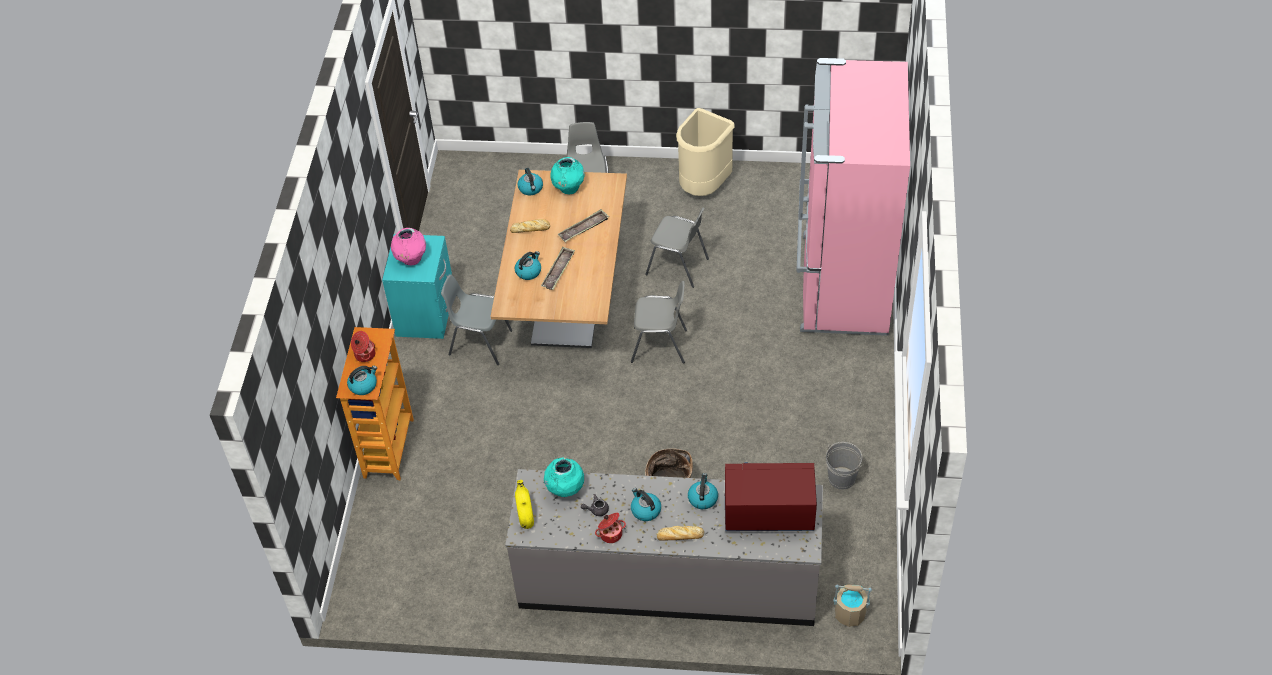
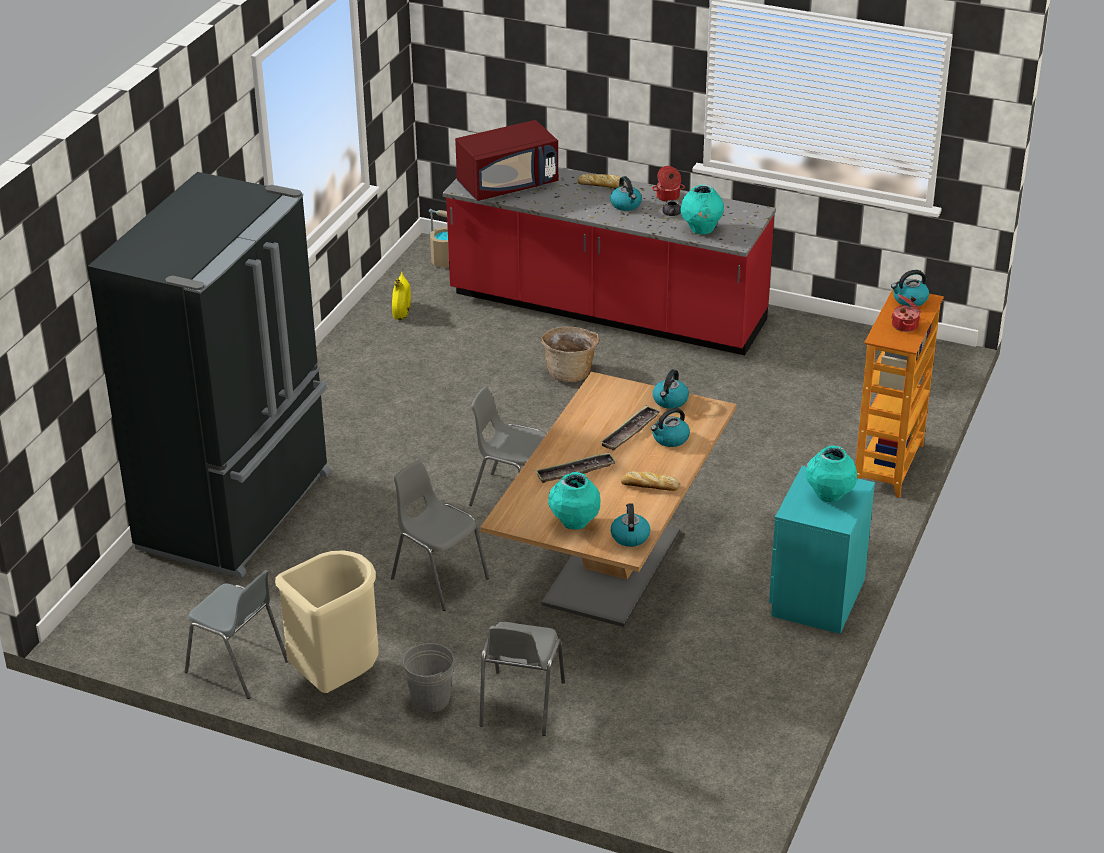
camera: 165 degrees left, 15 degrees down
pink vase [391,228,426,265] -> turquoise vase [805,445,857,502]
grey chair [441,274,512,365] -> grey chair moved to [185,570,289,699]
grey counter [505,469,823,626] -> red counter [443,167,776,355]
yellow vase [515,480,534,529] -> yellow vase moved to [392,272,411,320]
kettle [688,473,718,509] -> kettle moved to [653,369,689,409]
red microwave [725,462,817,531] -> red microwave turned 45 degrees counterclockwise [455,120,558,201]
pink fridge [796,58,910,336] -> black fridge [87,172,331,578]
grey bucket [826,442,863,489] -> grey bucket moved to [402,642,454,712]

